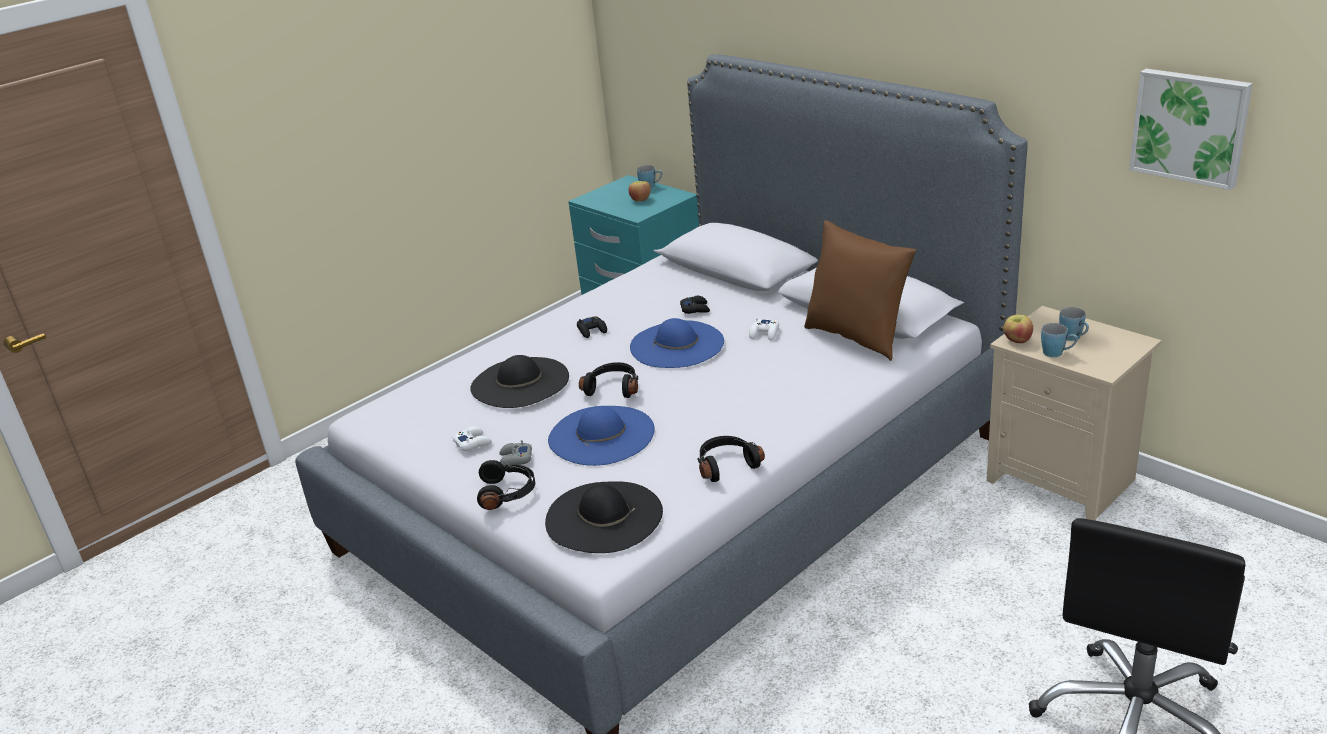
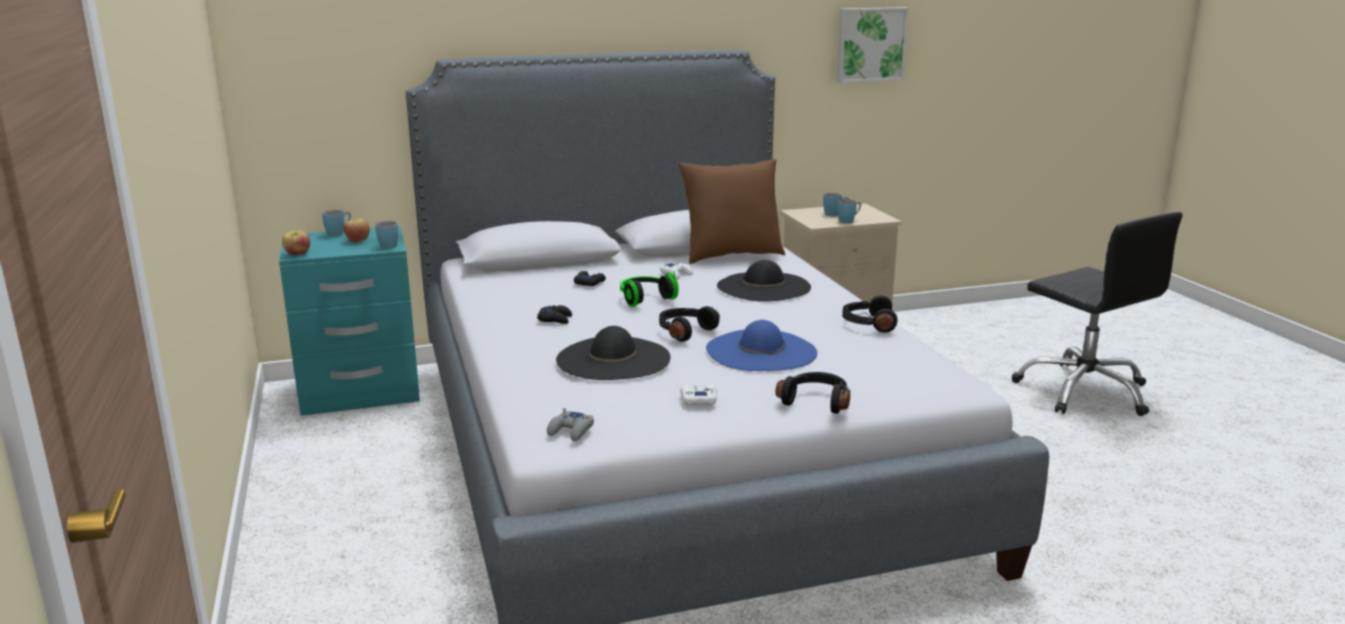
camera: 65 degrees left, 10 degrees down
grey game controller [499,440,532,467] -> grey game controller moved to [547,408,594,441]
black hat [545,481,663,553] -> black hat moved to [717,260,811,302]
blue hat [630,318,724,368] -> headphones [620,271,679,307]
apple [1003,314,1033,343] -> apple moved to [282,230,310,256]
none -> blue mug [375,221,398,249]

